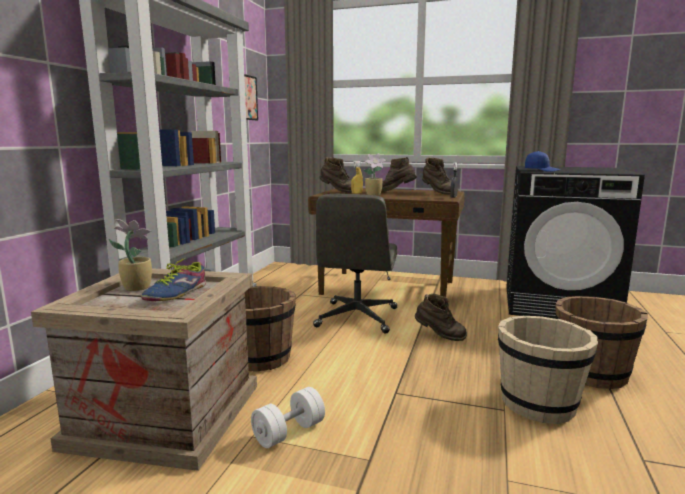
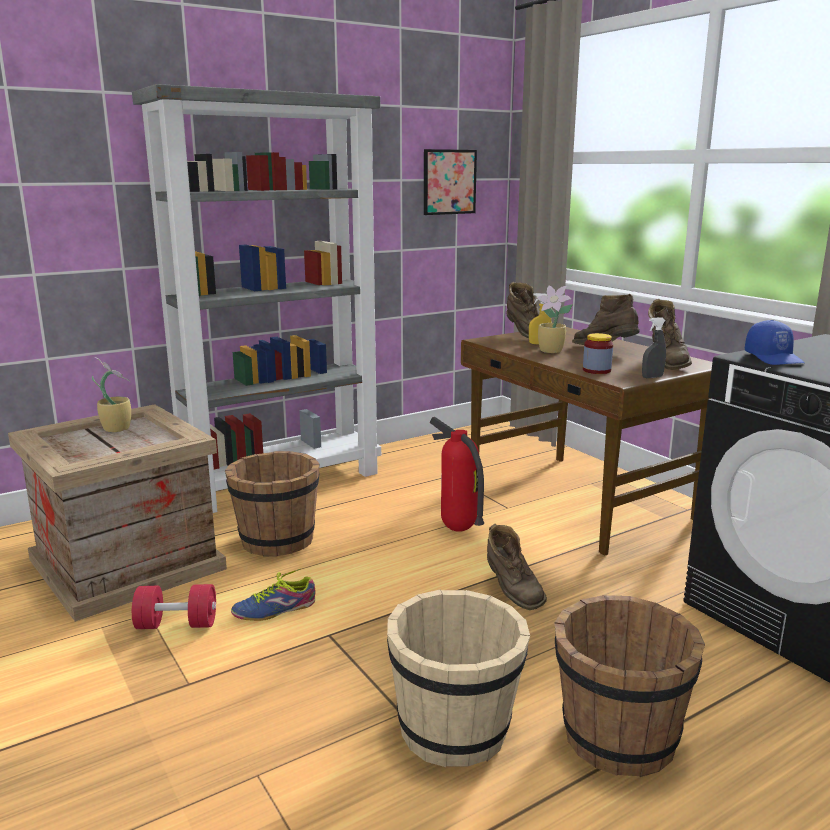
camera: 40 degrees right, 5 degrees up
shoe [141,258,206,301] -> shoe moved to [231,569,316,621]
white dumbbell [251,387,325,448] -> red dumbbell [132,584,216,629]
grey office chair [313,194,397,334] -> fire extinguisher [430,417,484,532]
none -> jar [583,333,613,374]

